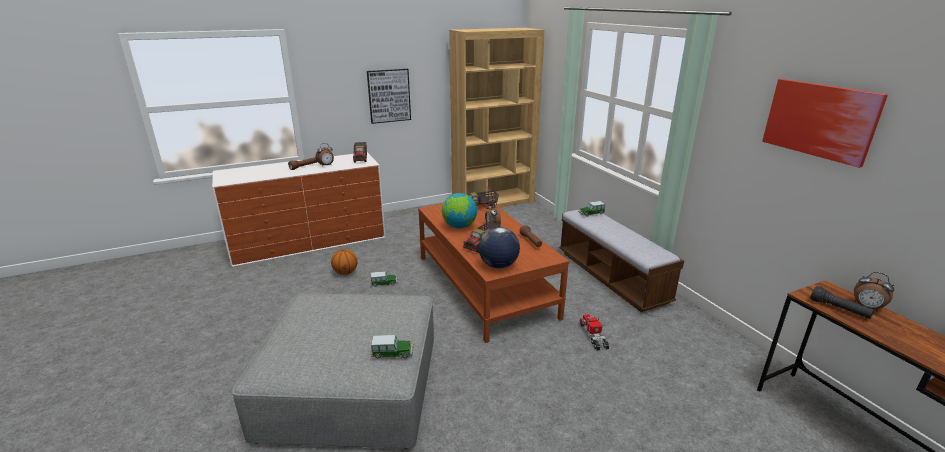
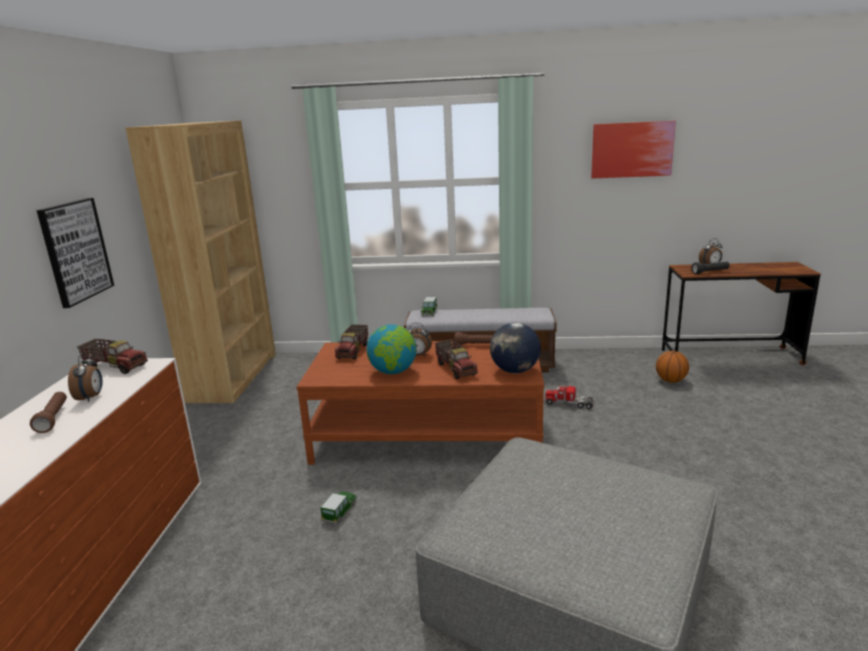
camera: 60 degrees left, 5 degrees down
basketball [331,249,357,275] -> basketball moved to [656,351,689,383]
toy car [371,335,414,359] -> none

